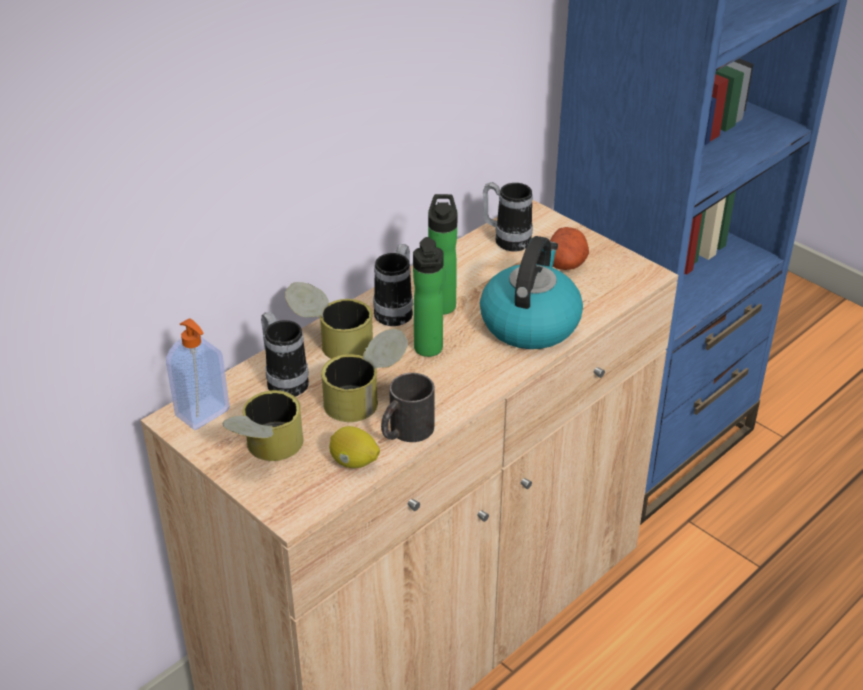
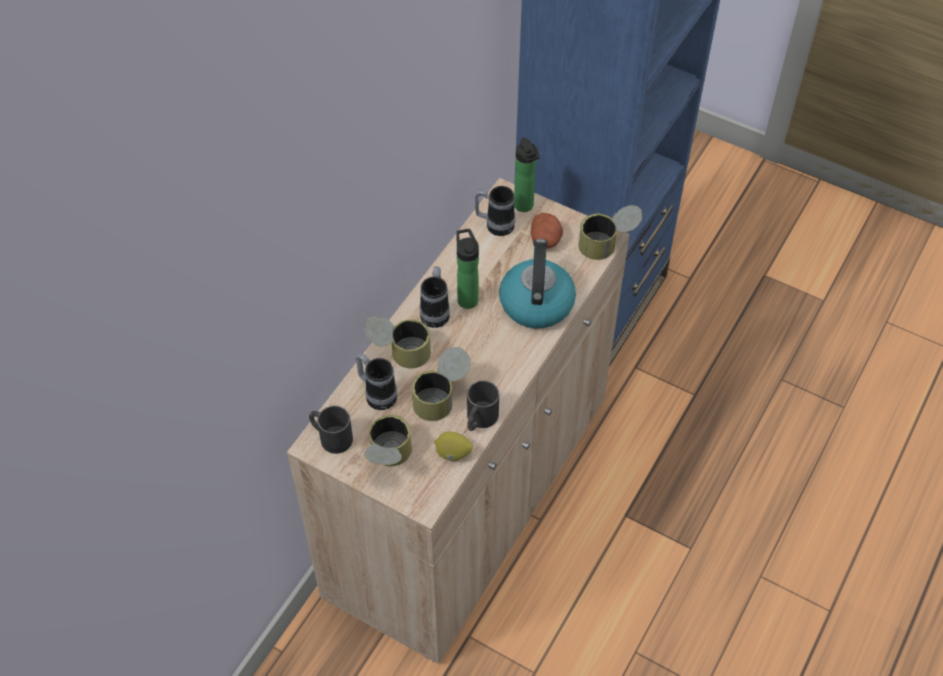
camera: 15 degrees left, 15 degrees up
soap dispenser [166,318,230,430] -> black mug [309,406,353,454]
bottle [413,237,444,357] -> bottle moved to [514,137,539,212]
none -> can [578,205,642,260]

